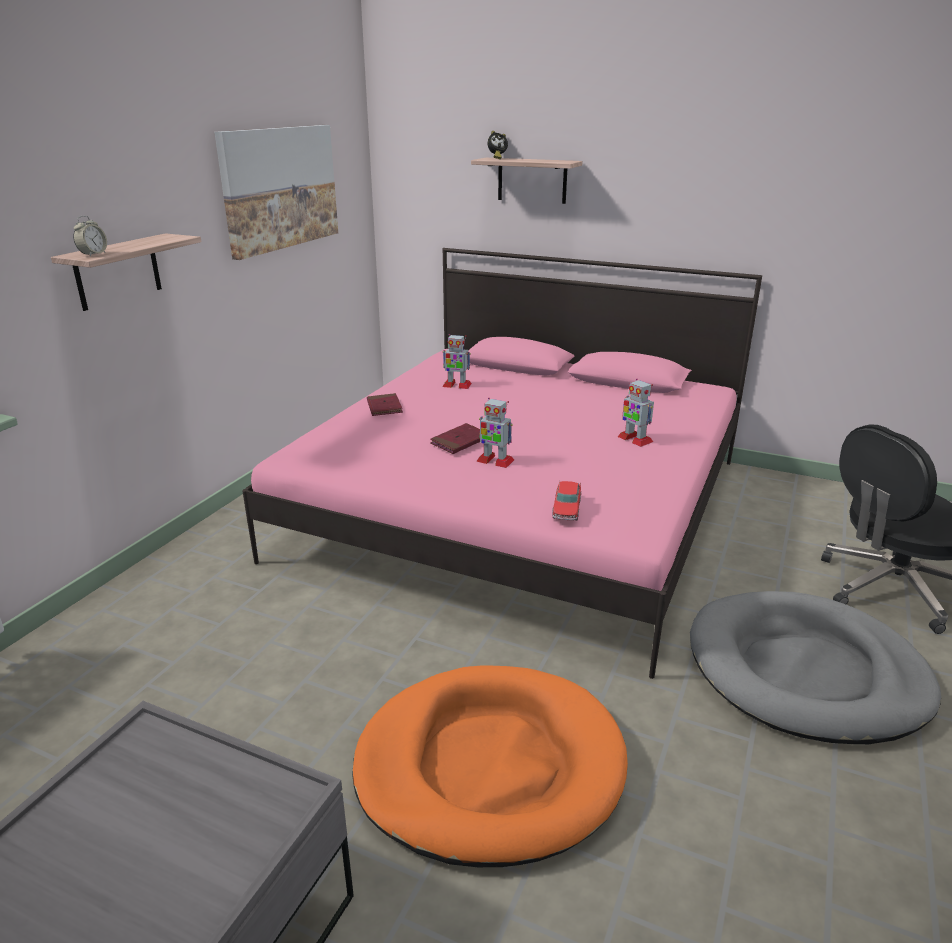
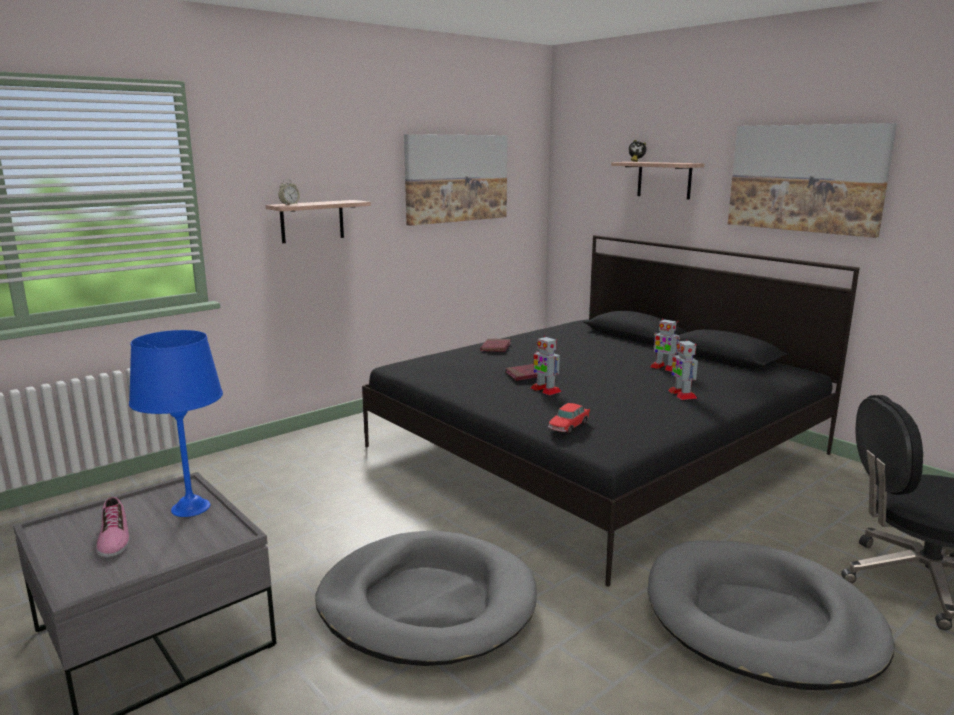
camera: 25 degrees right, 10 degrees down
pink bed [242,248,762,679] -> black bed [362,235,860,586]
orange dog bed [352,665,628,867] -> grey dog bed [315,531,537,666]
toy robot [443,334,472,389] -> toy robot moved to [650,318,680,372]
none -> shoe [96,497,129,557]
none -> blue table lamp [129,330,223,517]
none -> picture [728,123,897,238]

